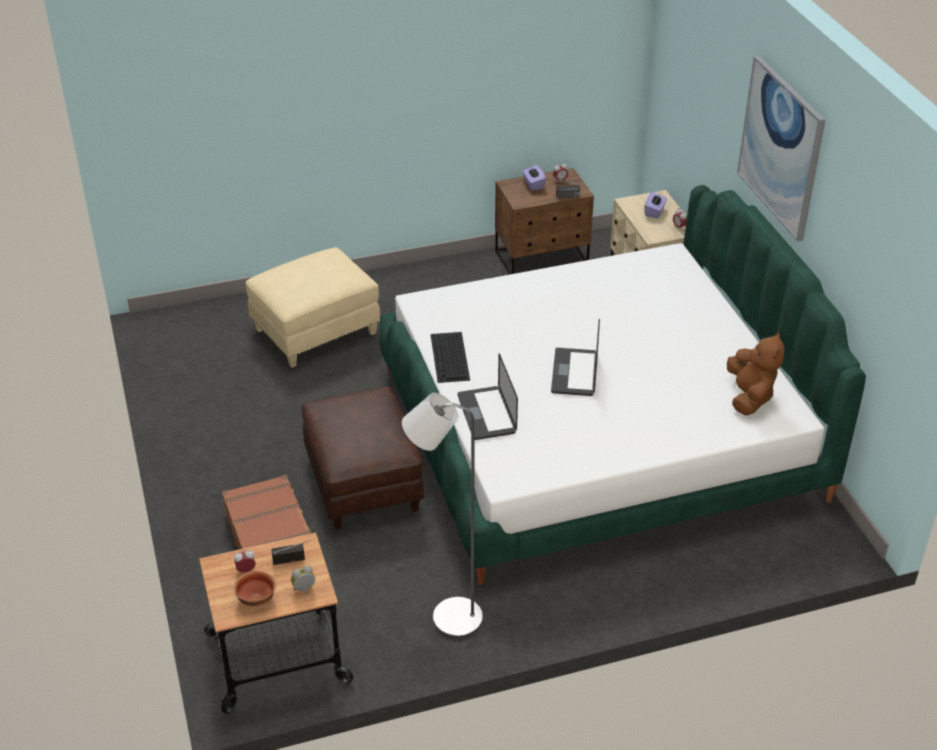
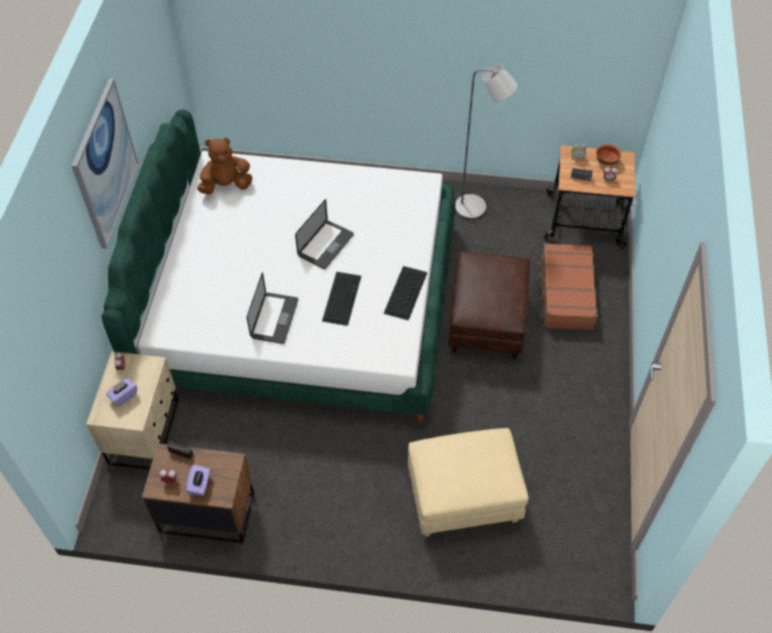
camera: 155 degrees left, 15 degrees up
laptop [457,354,518,440] -> laptop moved to [247,272,298,344]
brown plush toy [727,332,784,416] -> brown plush toy turned 45 degrees clockwise [197,138,253,194]
none -> keyboard [322,272,361,326]

